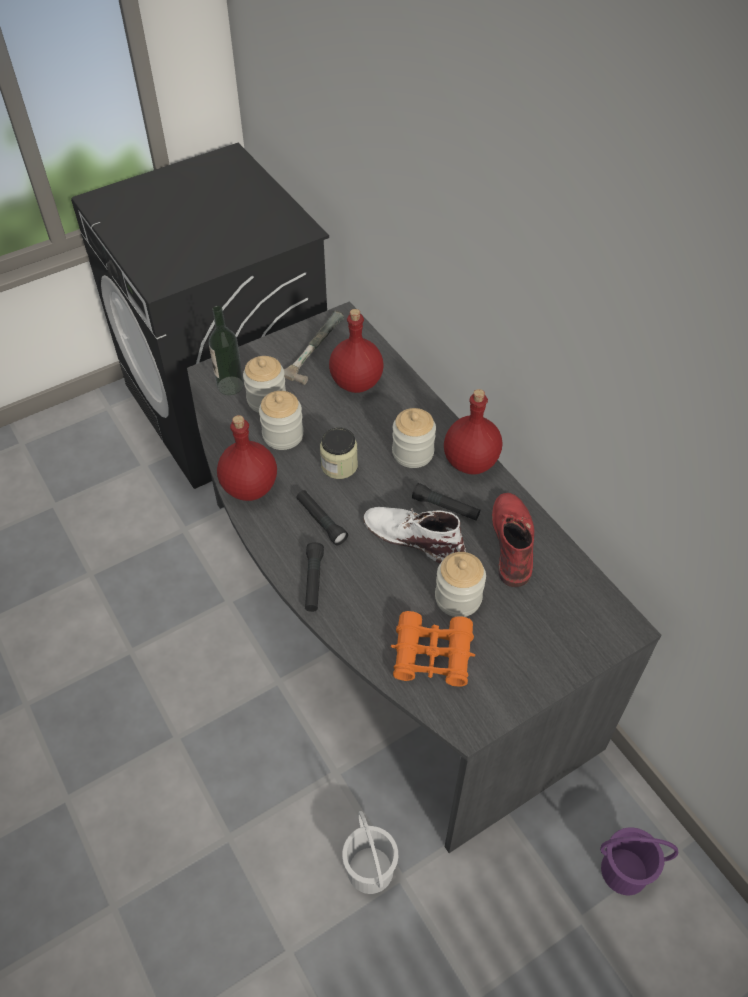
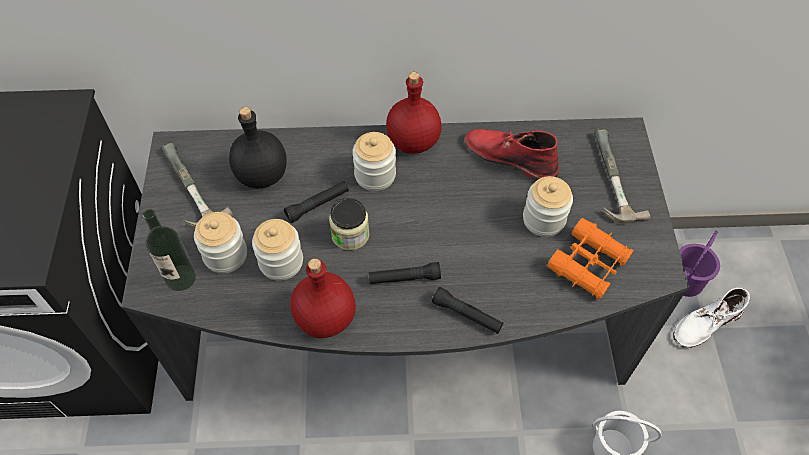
camera: 60 degrees left, 5 degrees up
red bottle [329,309,384,393] -> black bottle [229,107,287,188]
white boot [363,507,466,564] -> white boot moved to [673,288,750,348]
black flashlight [412,483,480,521] -> black flashlight moved to [284,181,349,223]
none -> hammer [594,128,650,223]

